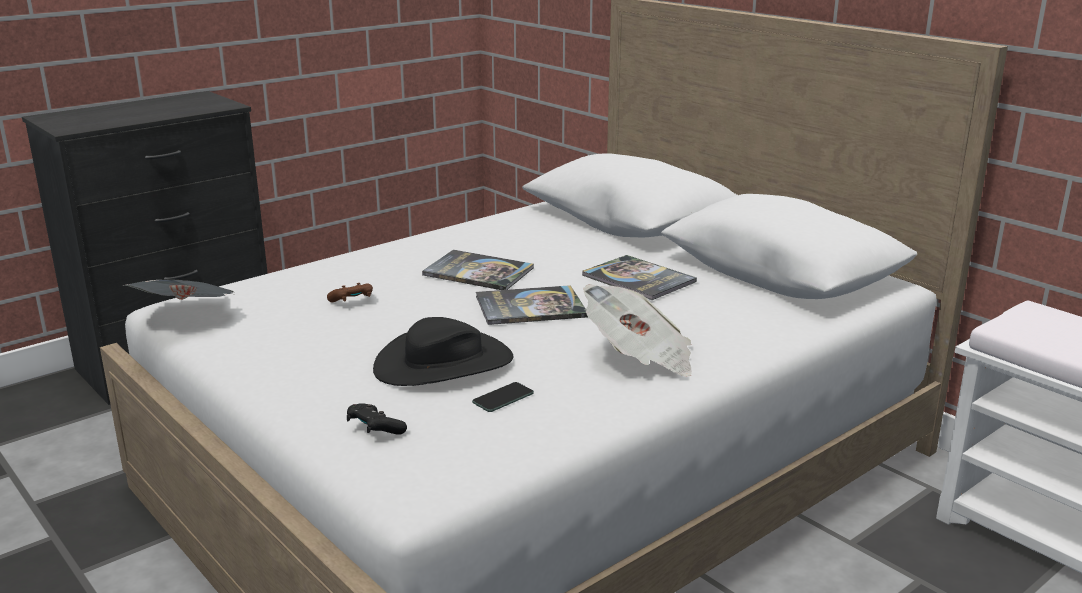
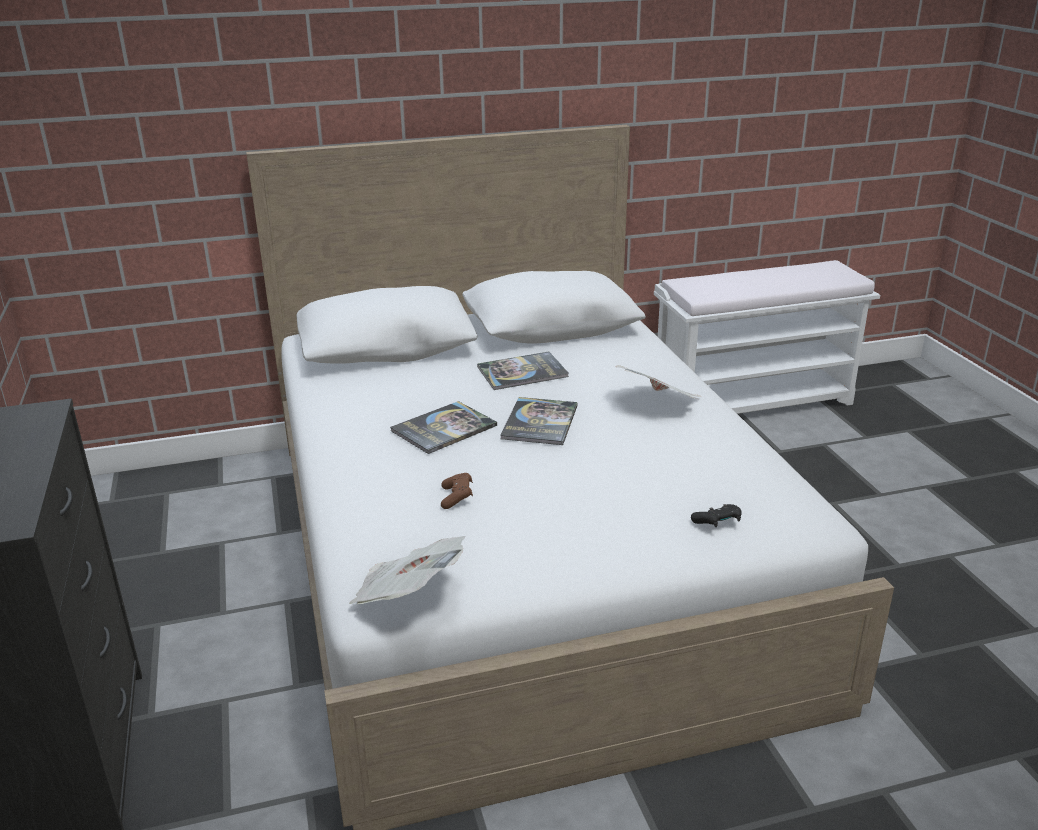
camera: 65 degrees left, 5 degrees up
black hat [373,317,513,386] -> none
phone [472,382,534,412] -> none

